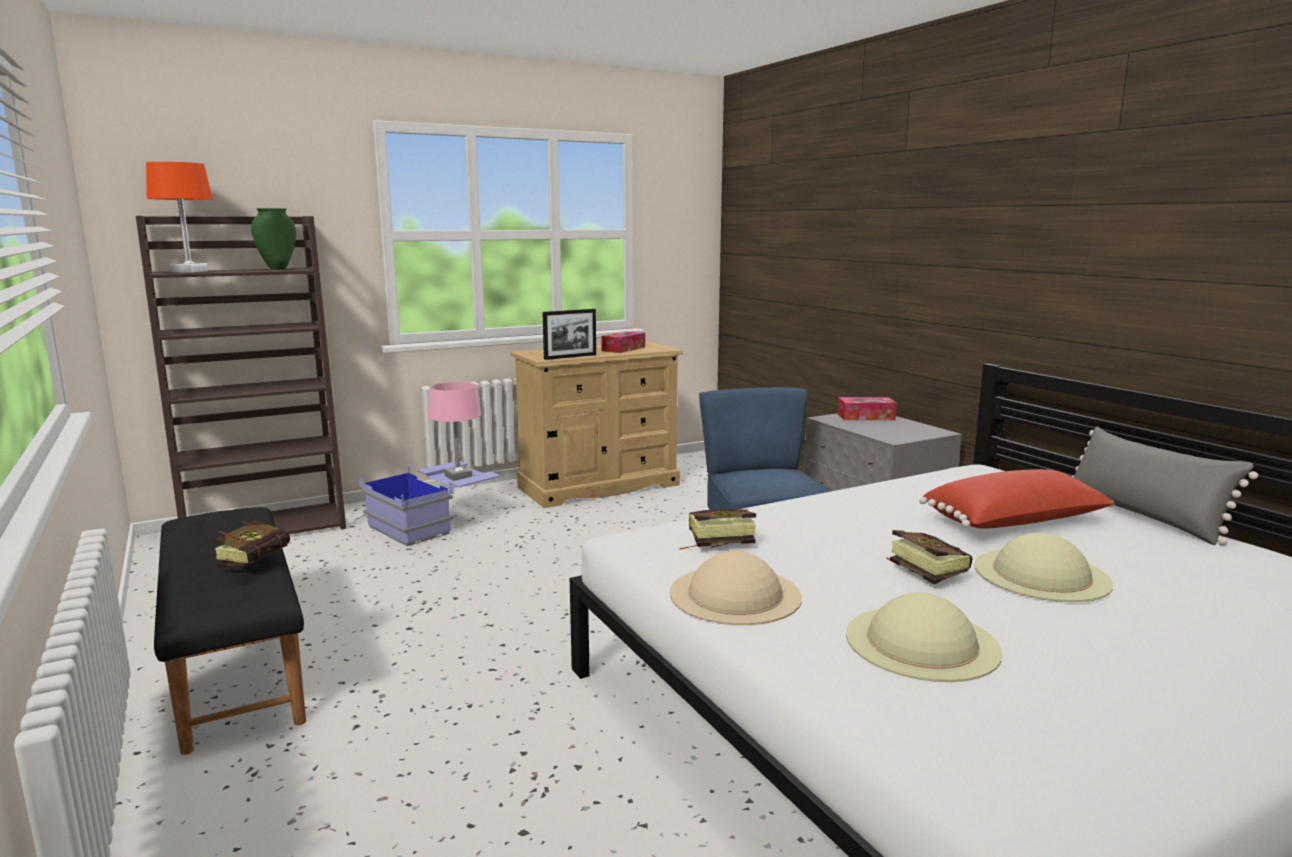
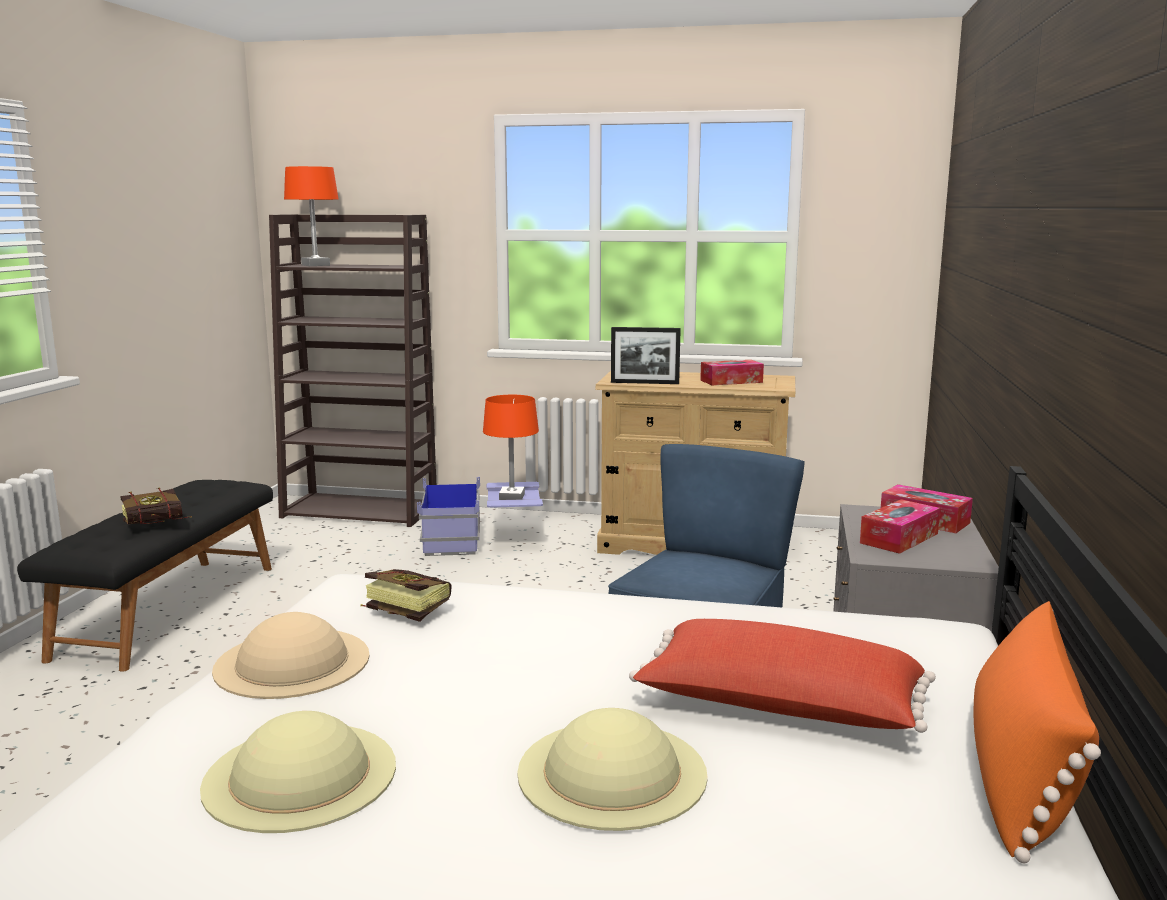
camera: 40 degrees right, 0 degrees up
green vase [251,208,296,270] -> none
pink table lamp [428,382,481,481] -> orange table lamp [483,395,539,500]
book [886,530,972,585] -> none
grey pillow [1072,426,1258,545] -> orange pillow [974,601,1101,863]
none -> tissue box [860,499,940,554]

